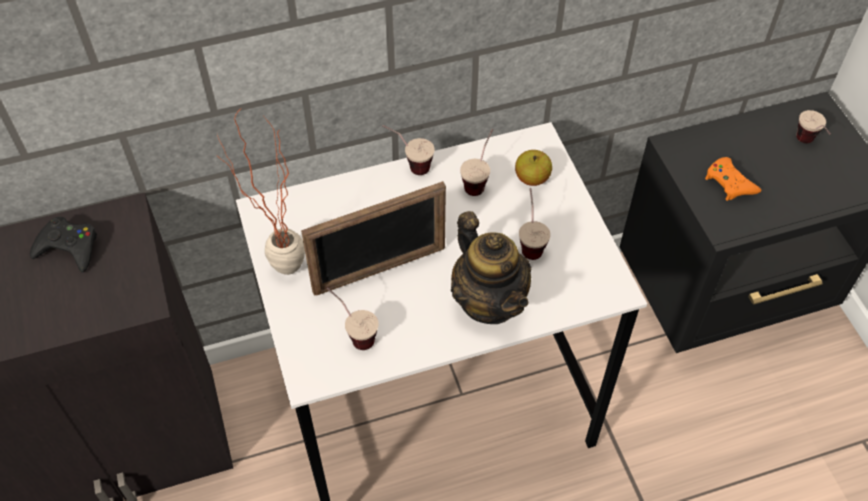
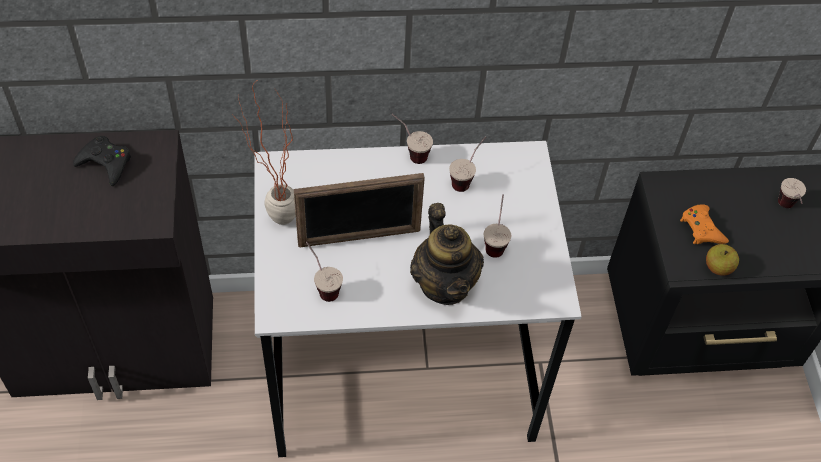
camera: 10 degrees right, 0 degrees up
apple [515,150,552,186] -> apple moved to [706,244,739,276]

